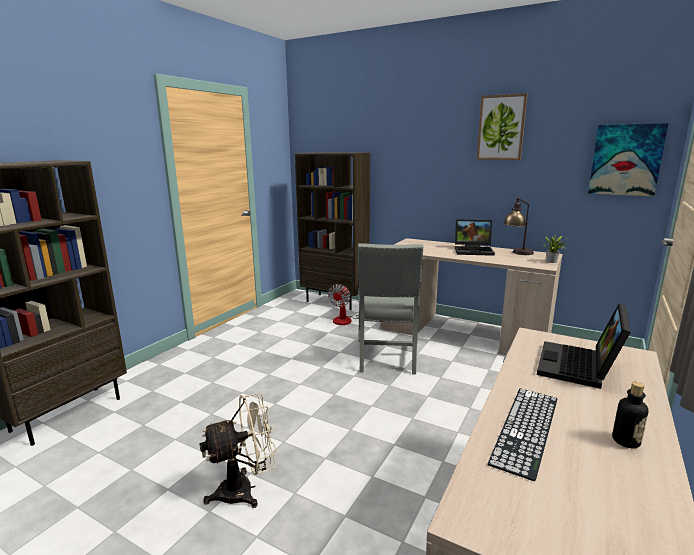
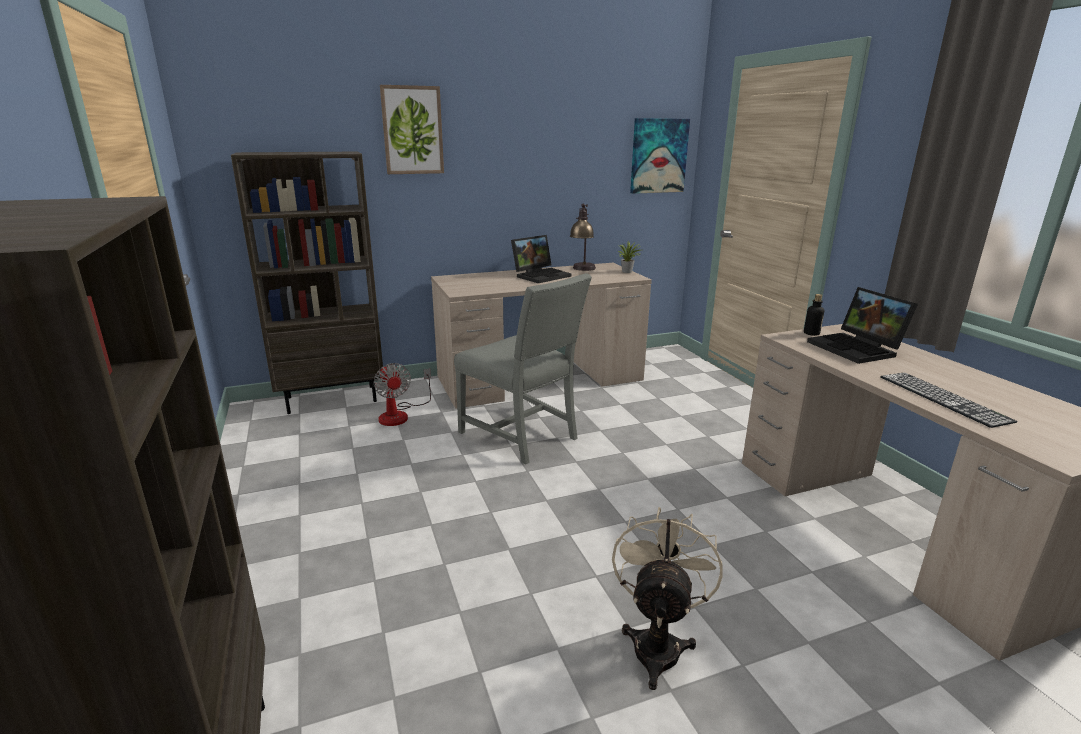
camera: 50 degrees left, 5 degrees up
picture [476,93,528,160] -> picture moved to [380,85,444,174]
bottle [612,382,649,448] -> bottle moved to [804,294,824,336]

